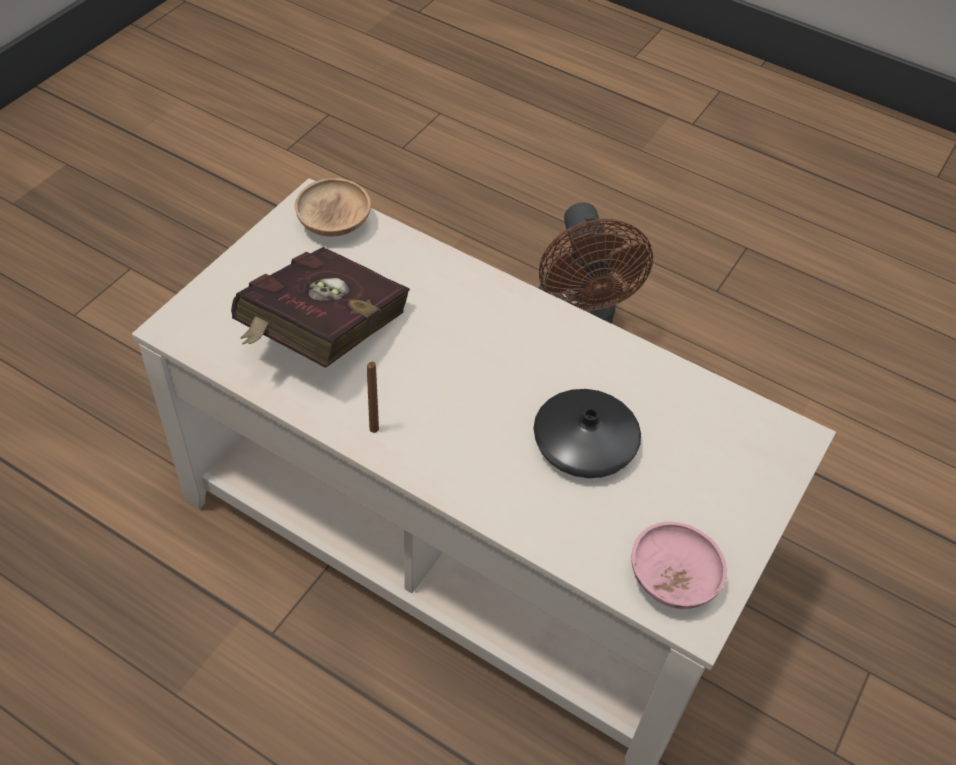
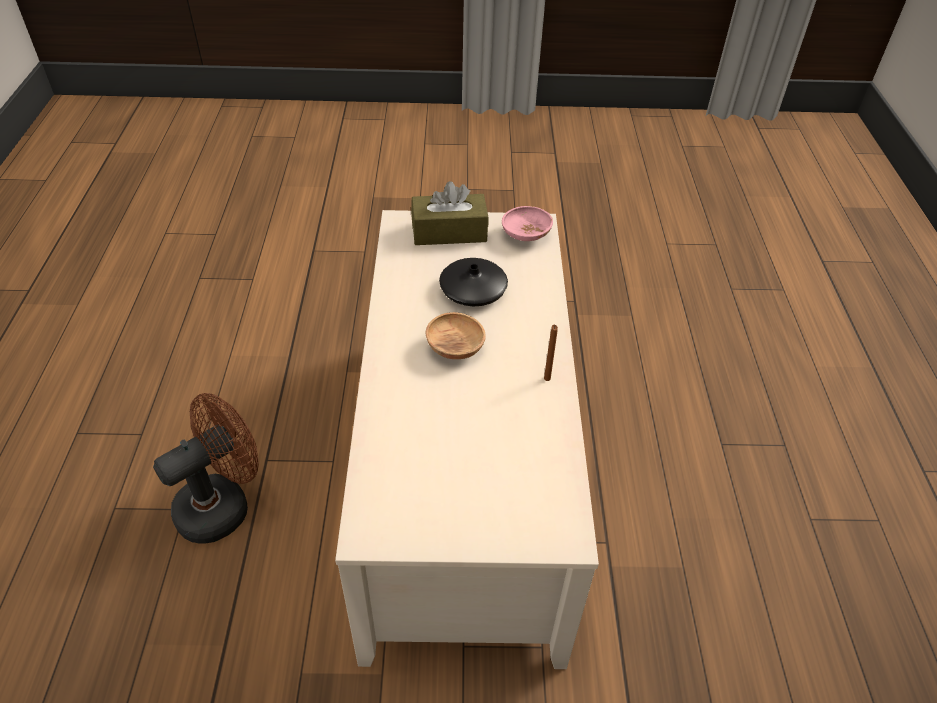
camera: 120 degrees left, 5 degrees down
red book [231,247,410,368] -> none
brown bowl [295,178,371,236] -> brown bowl moved to [425,312,486,359]
none -> brown tissue box [411,181,488,245]

